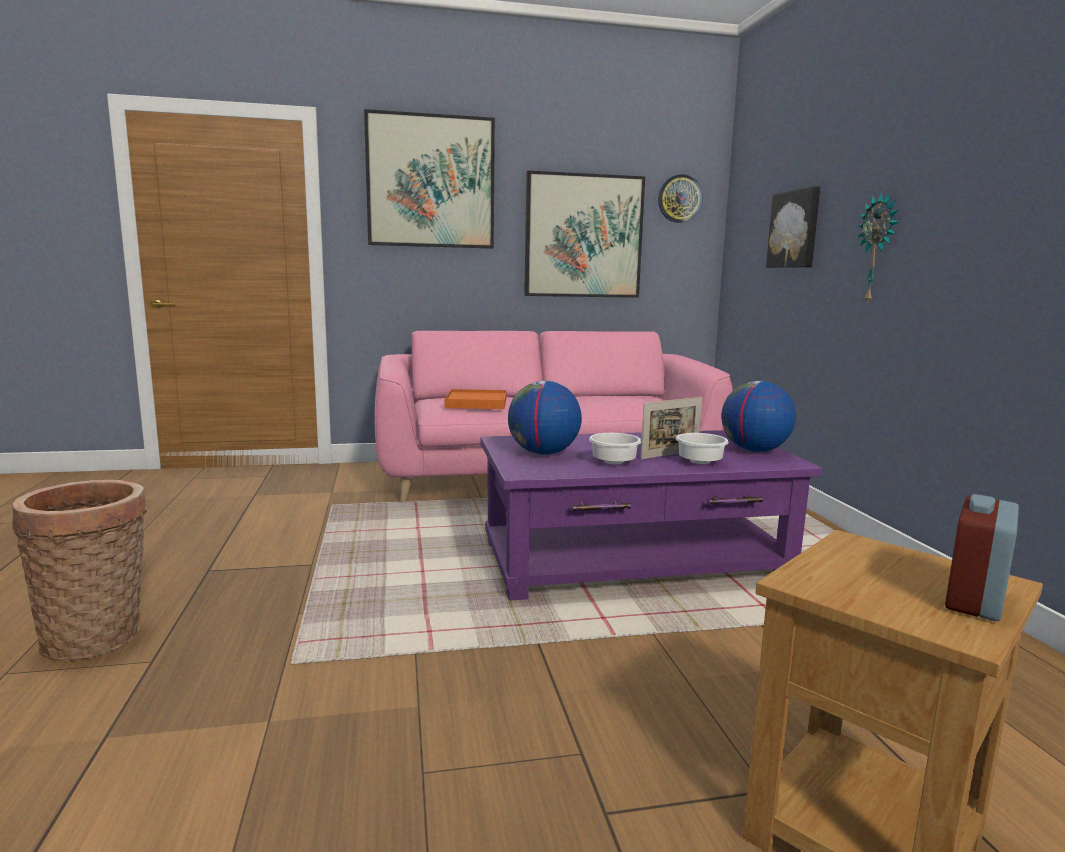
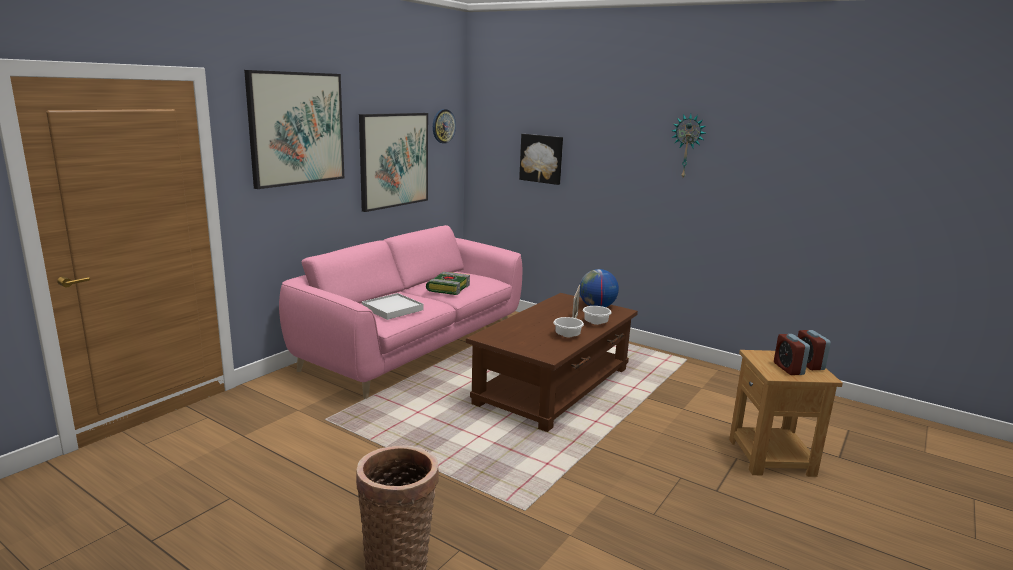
camera: 45 degrees left, 5 degrees up
orange tray [445,389,507,409] -> white tray [362,293,424,320]
purple coffee table [480,430,823,601] -> brown coffee table [466,293,638,432]
globe [508,381,582,455] -> none
wall clock [857,192,899,305] -> wall clock moved to [671,114,706,177]
none -> book [426,272,470,295]
none -> alarm clock [774,334,810,375]

